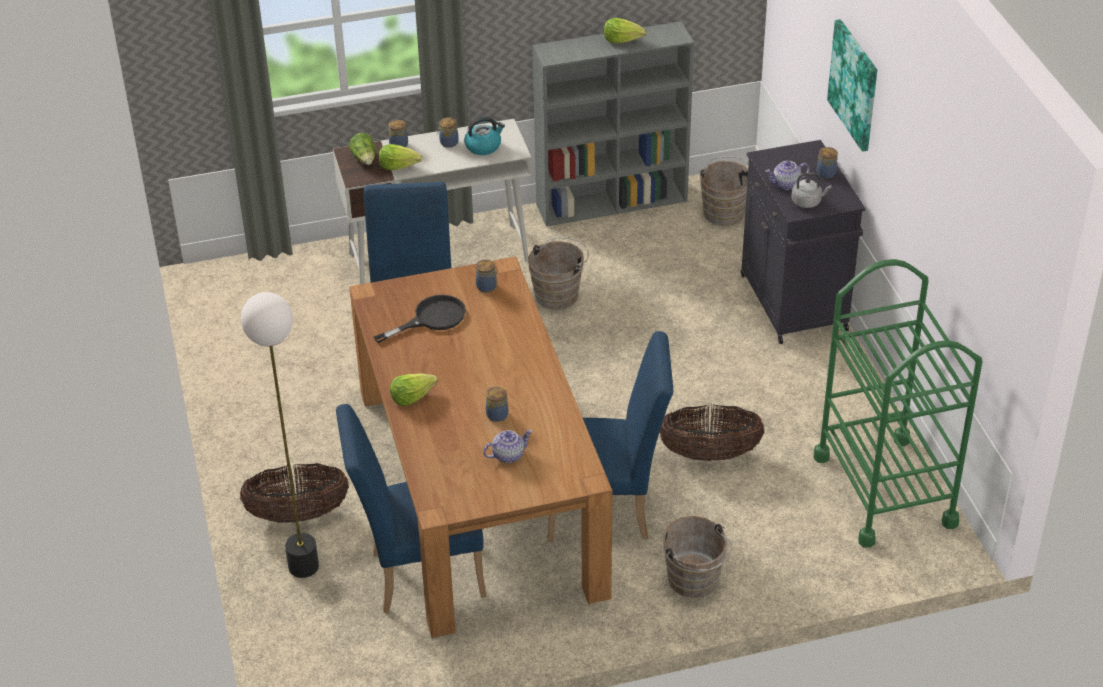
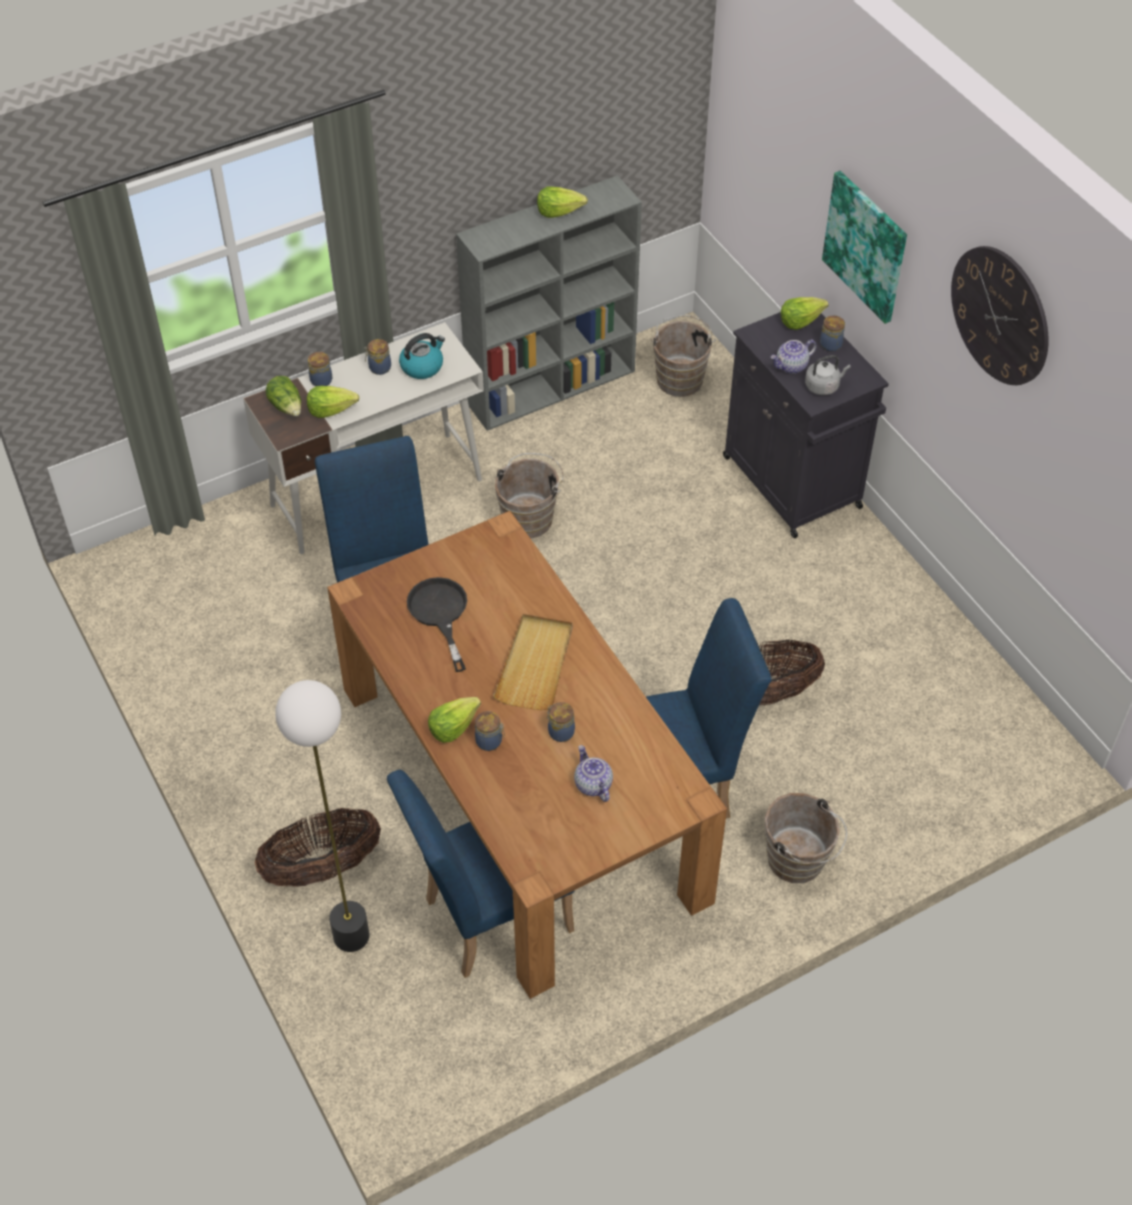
camera: 15 degrees left, 10 degrees up
black frying pan [374,295,466,343] -> black frying pan turned 60 degrees counterclockwise [407,577,467,672]
jar [476,260,498,292] -> jar moved to [475,711,505,751]
teapot [483,429,533,463] -> teapot turned 75 degrees counterclockwise [574,745,613,802]
green cart [814,259,983,548] -> none
none -> beige tray [493,614,573,710]
none -> lettuce [781,297,829,330]
none -> wall clock [951,246,1049,385]

